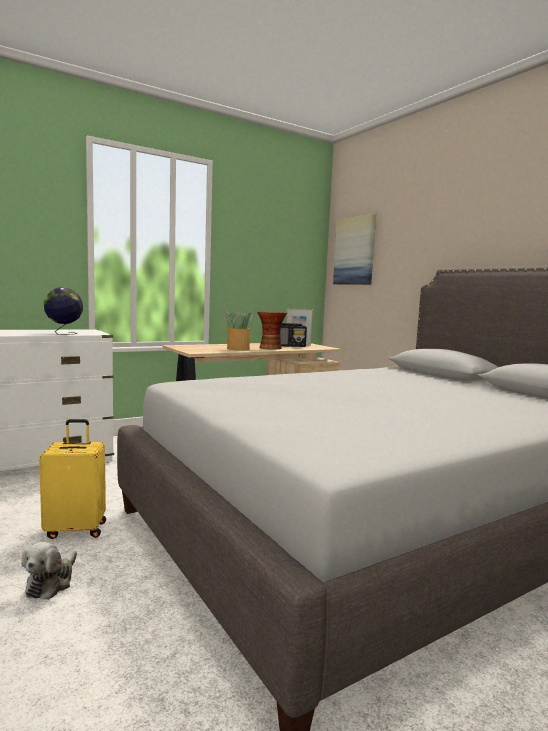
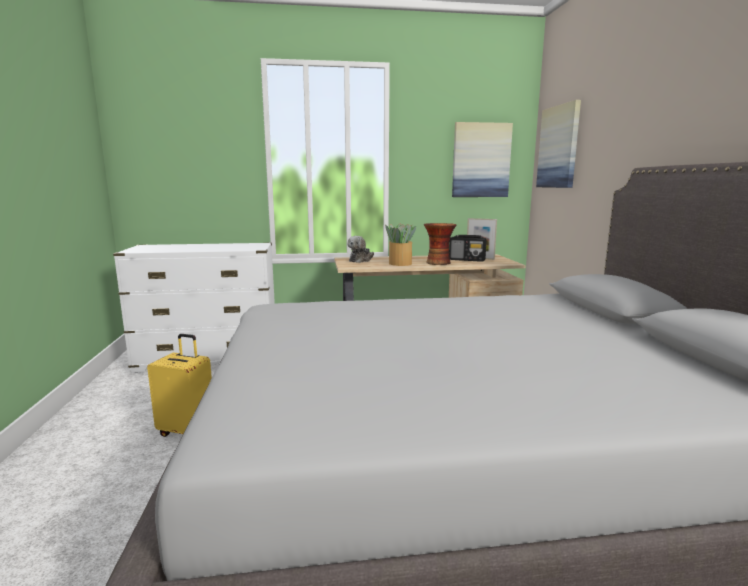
camera: 25 degrees right, 5 degrees up
plush toy [21,542,77,600] -> plush toy moved to [347,236,374,263]
globe [44,287,83,335] -> none
none -> picture [452,122,513,197]

